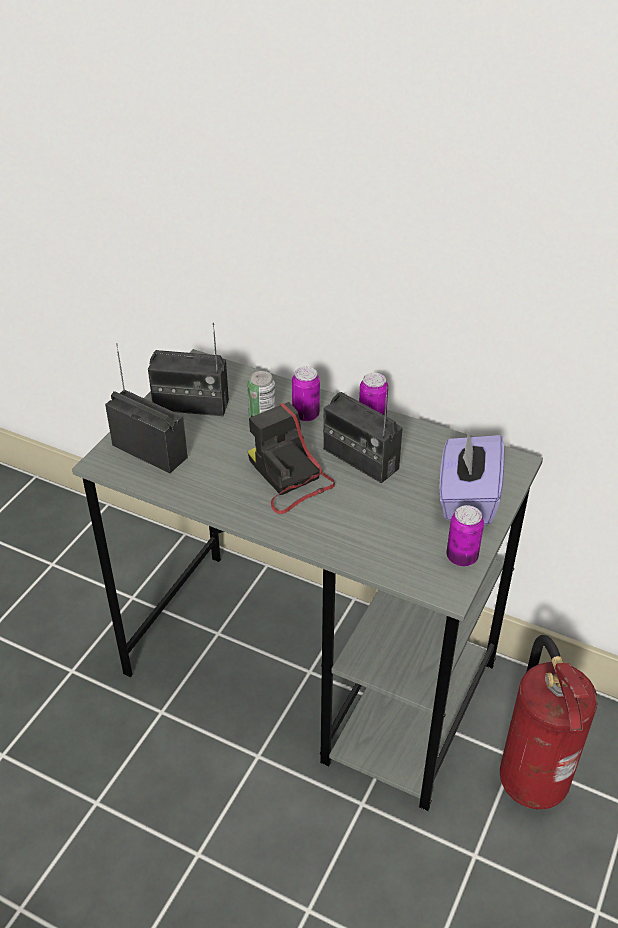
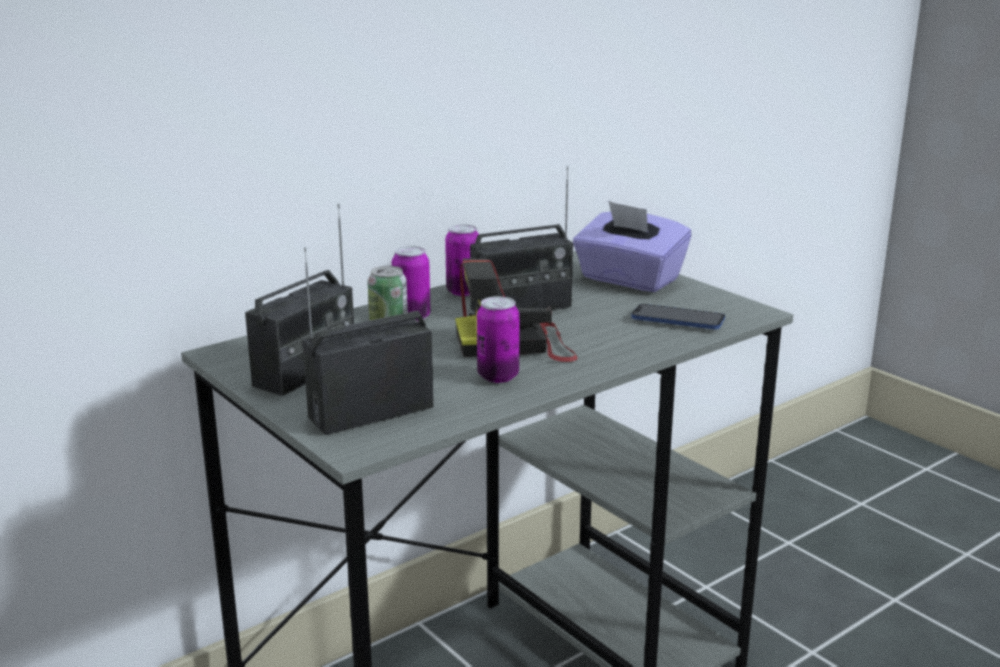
camera: 65 degrees left, 20 degrees down
can [446,505,484,566] -> can moved to [477,296,520,383]
fire extinguisher [500,635,598,809] -> none
none -> phone [631,304,725,329]

